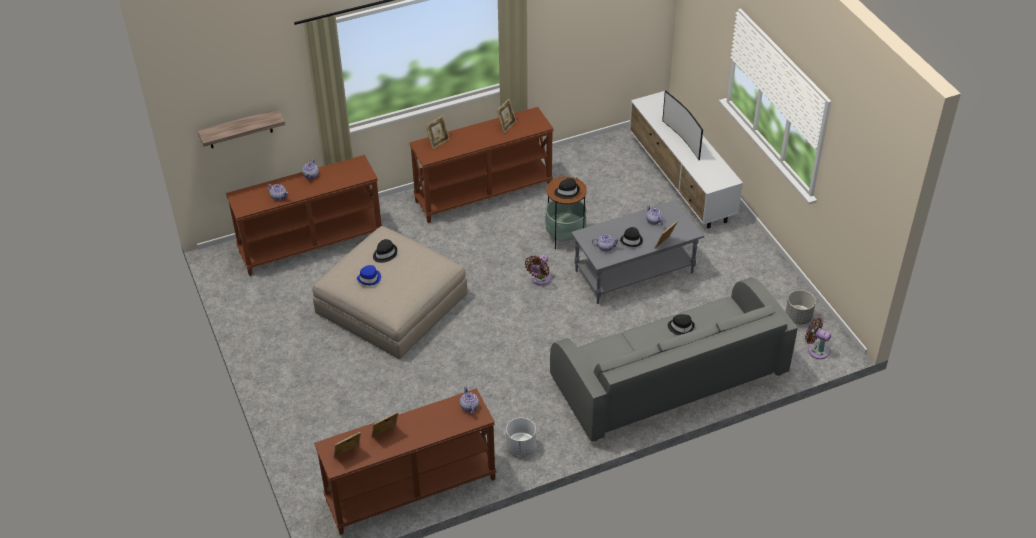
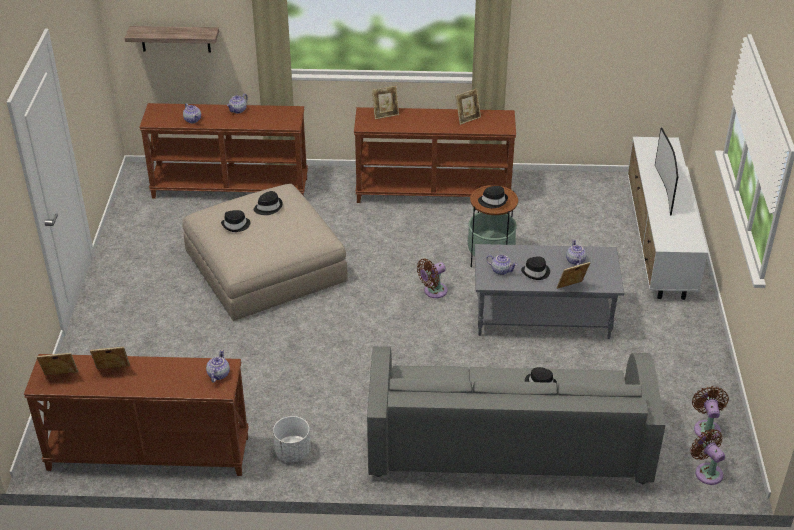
camera: 25 degrees right, 5 degrees down
blue hat [357,265,381,285] -> black hat [221,210,251,232]
grey planter [785,290,816,325] -> brown fan [692,386,729,439]

